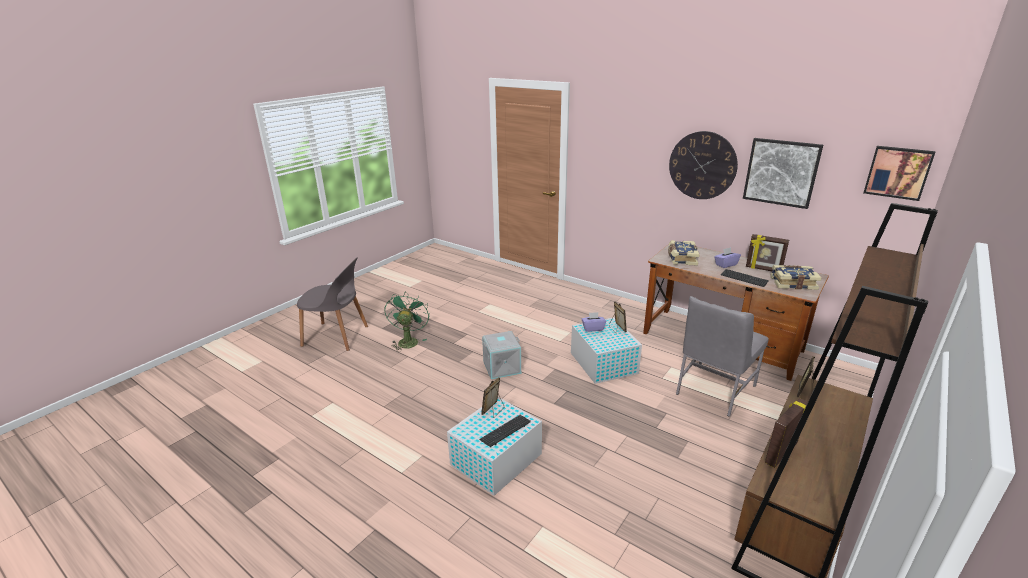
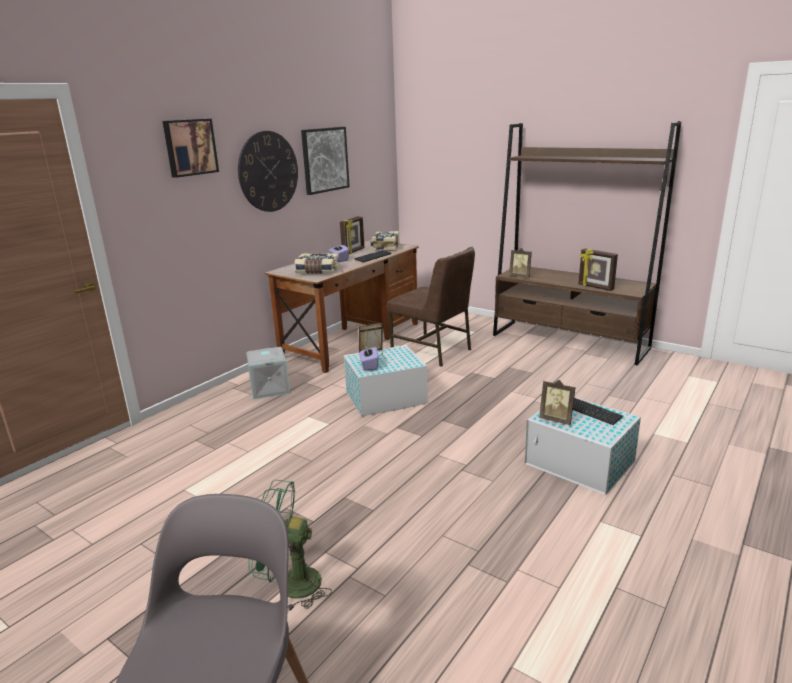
camera: 90 degrees left, 5 degrees down
grey storage box [482,331,521,379] -> grey storage box moved to [246,347,290,399]
grey chair [676,296,769,417] -> brown chair [387,247,475,367]
picture [864,146,936,201] -> picture moved to [163,119,219,178]

